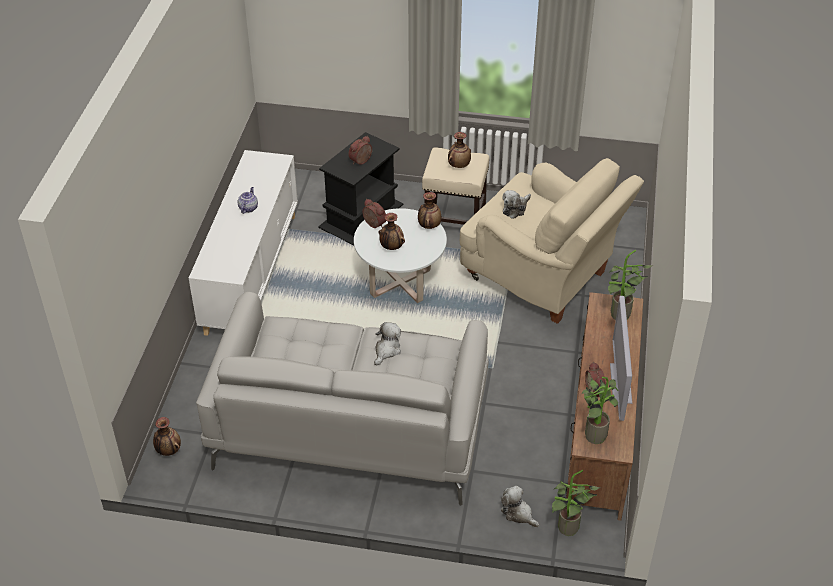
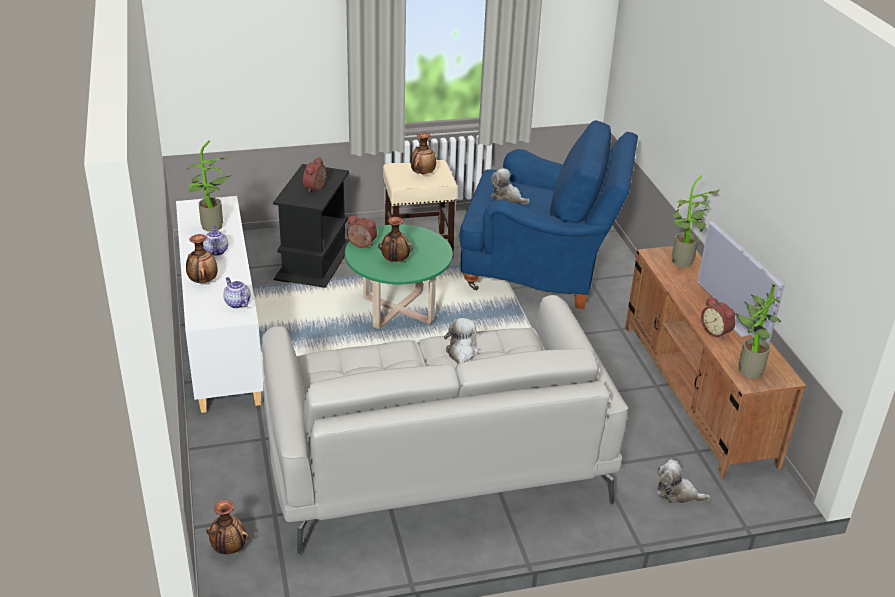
camera: 25 degrees left, 10 degrees down
white coffee table [354,208,447,303] -> green coffee table [345,224,453,330]
vase [418,192,441,229] -> vase moved to [186,234,218,283]
beige armchair [460,158,644,324] -> blue armchair [460,120,638,309]
plush toy [502,190,531,219] -> plush toy turned 105 degrees clockwise [490,168,530,204]
potted plant [552,470,601,536] -> potted plant moved to [187,140,232,232]
none -> teapot [223,277,251,308]

